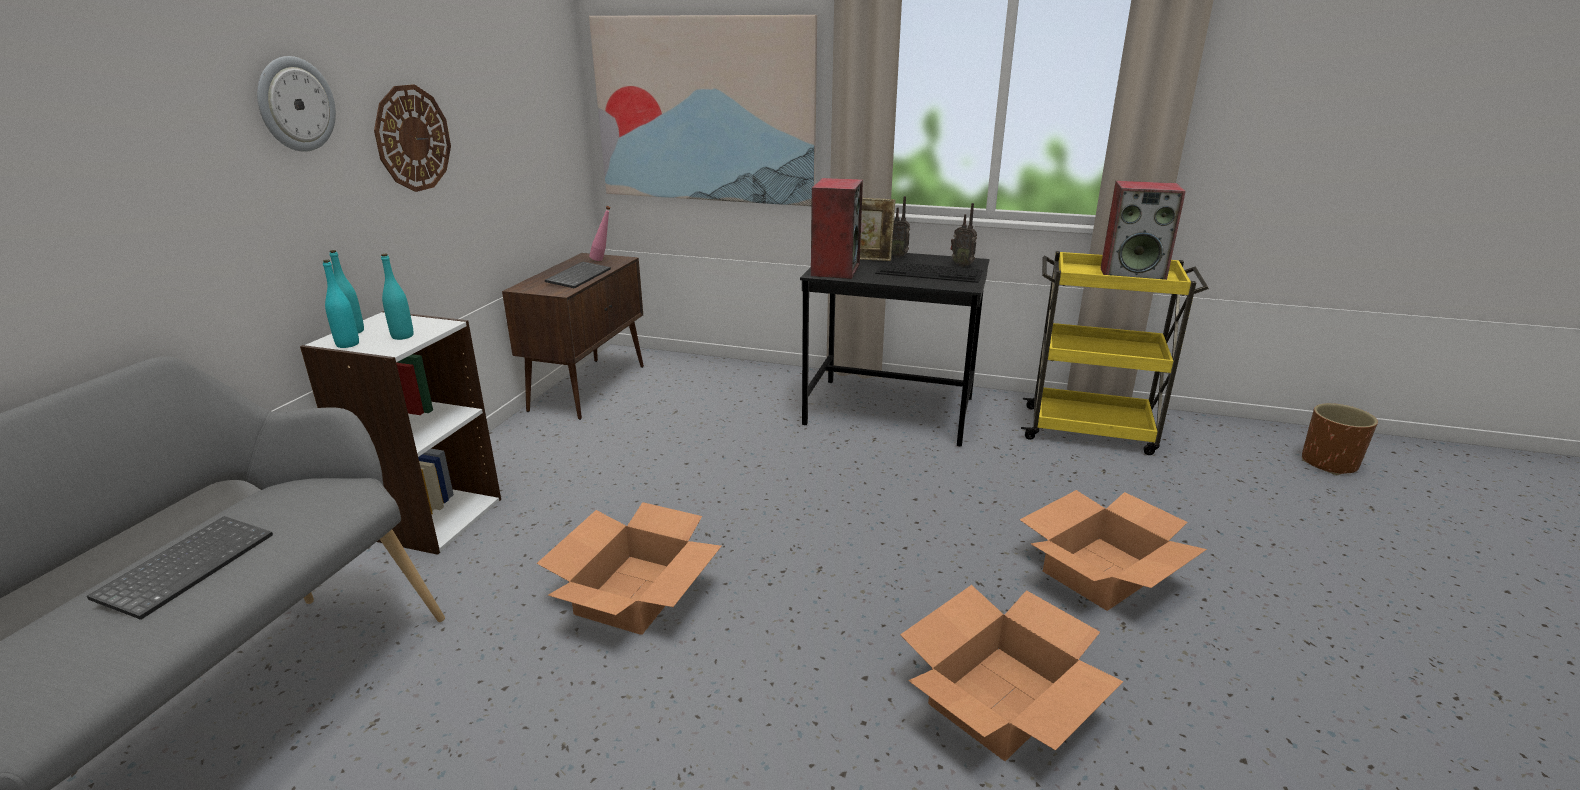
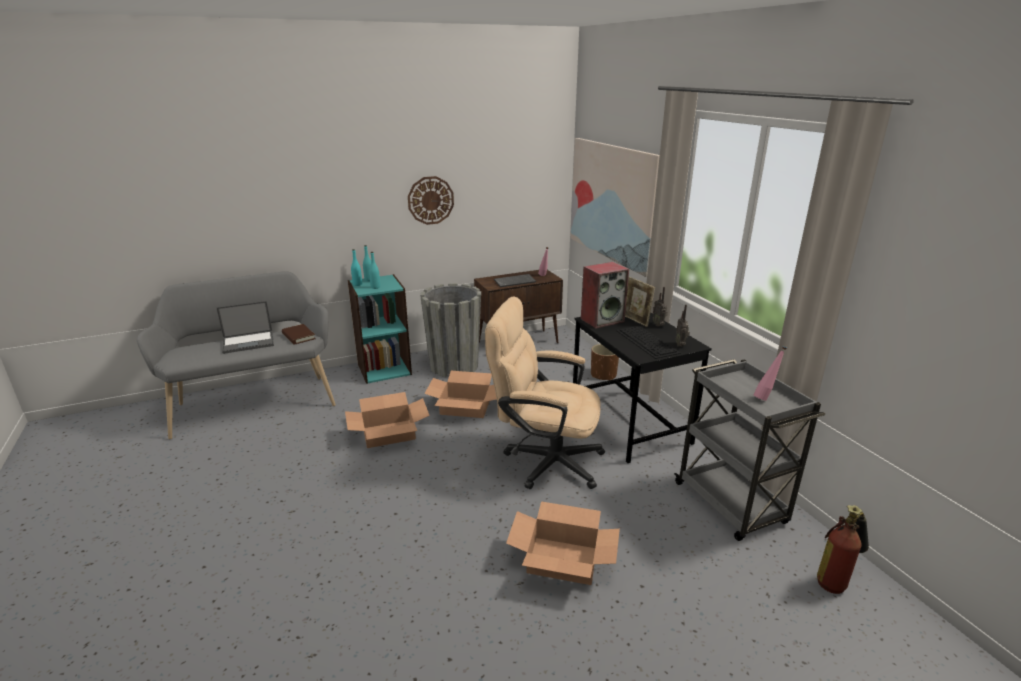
camera: 50 degrees right, 0 degrees up
keyboard [87,516,273,620] -> laptop [216,301,274,354]
wall clock [257,56,336,152] -> none
white bookcase [300,311,501,555] -> turquoise bookcase [348,274,412,384]
cardboard box [900,585,1123,761] -> cardboard box moved to [424,371,497,418]
yellow cart [1021,251,1209,455] -> grey cart [674,359,825,541]
speaker [1100,181,1186,280] -> pink bottle [753,346,786,401]
brown planter [1302,403,1378,475] -> brown planter moved to [591,344,619,380]
none -> brown book [282,324,316,345]
none -> grey planter [420,283,481,377]
none -> beige office chair [485,297,605,489]
none -> fire extinguisher [817,505,869,594]

